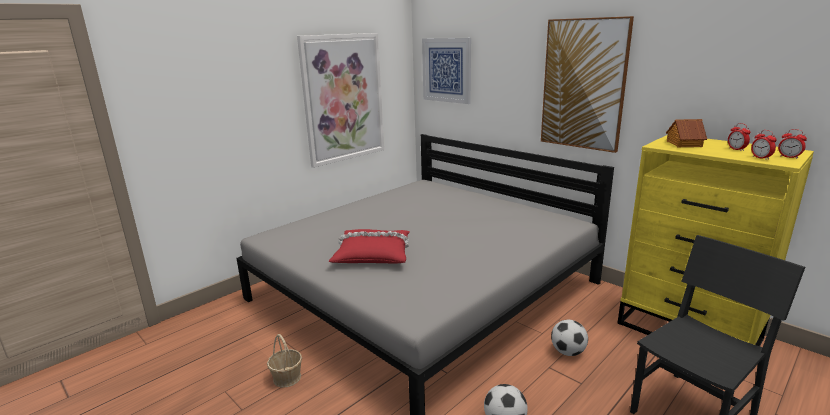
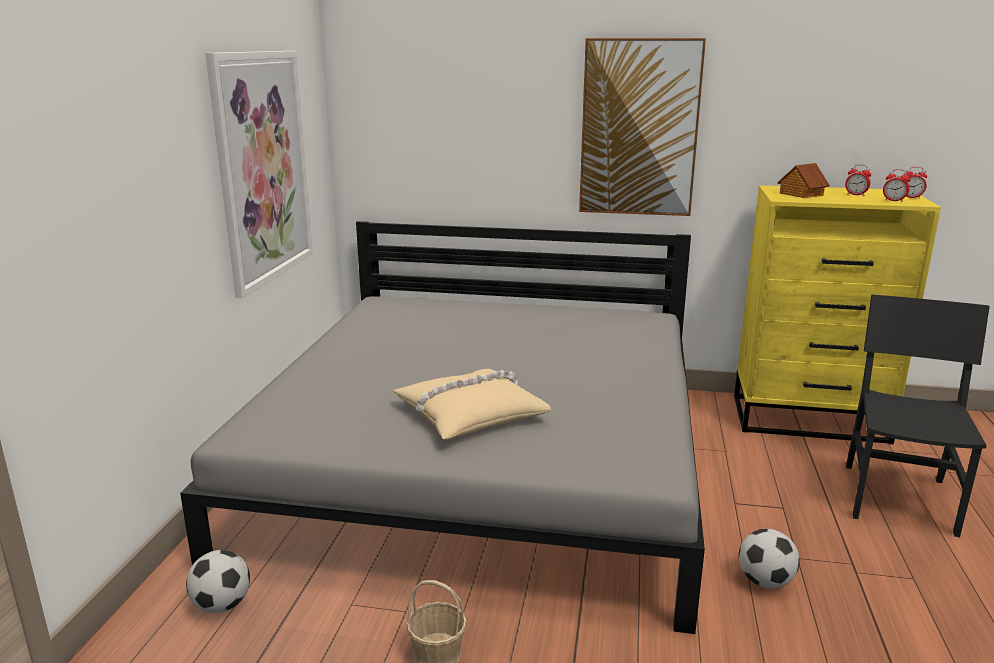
camera: 35 degrees left, 0 degrees up
red pillow [329,229,410,264] -> beige pillow [393,369,552,440]
picture [422,38,471,104] -> none
football [551,320,588,356] -> football moved to [186,550,250,613]

